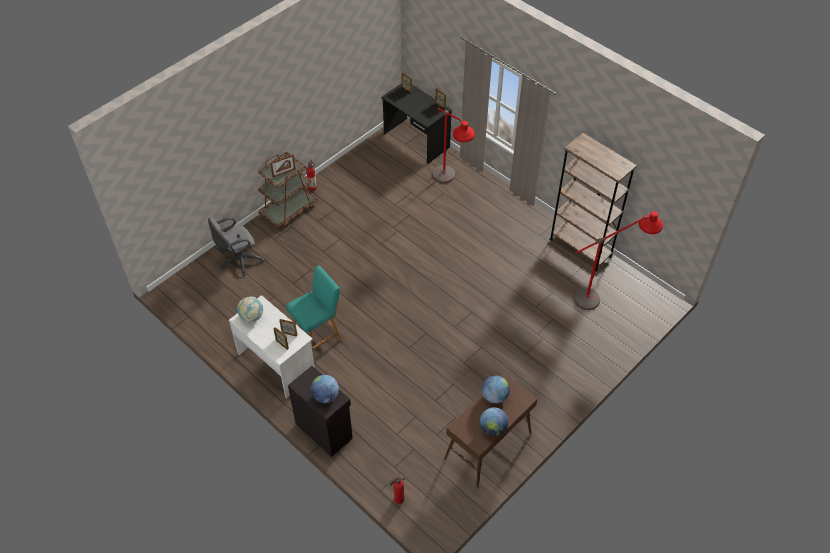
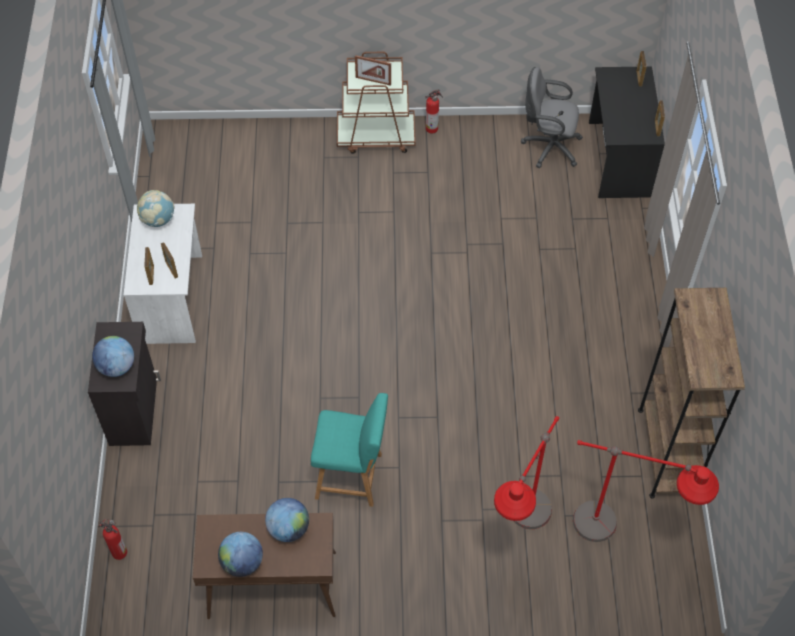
camera: 45 degrees right, 5 degrees up
grey office chair [208,217,264,276] -> grey office chair moved to [521,67,583,168]
turquoise chair [286,266,341,353] -> turquoise chair moved to [311,393,388,507]
red floor lamp [432,108,475,183] -> red floor lamp moved to [494,416,559,529]

